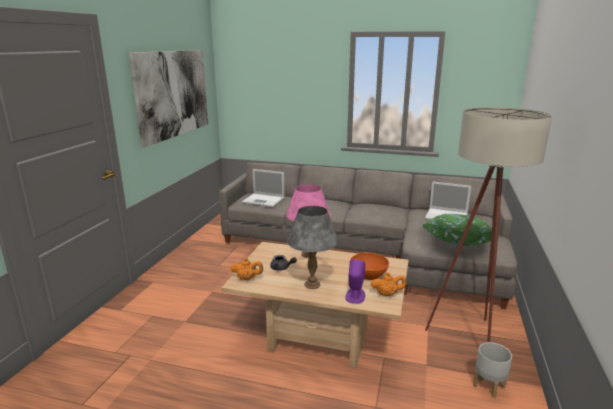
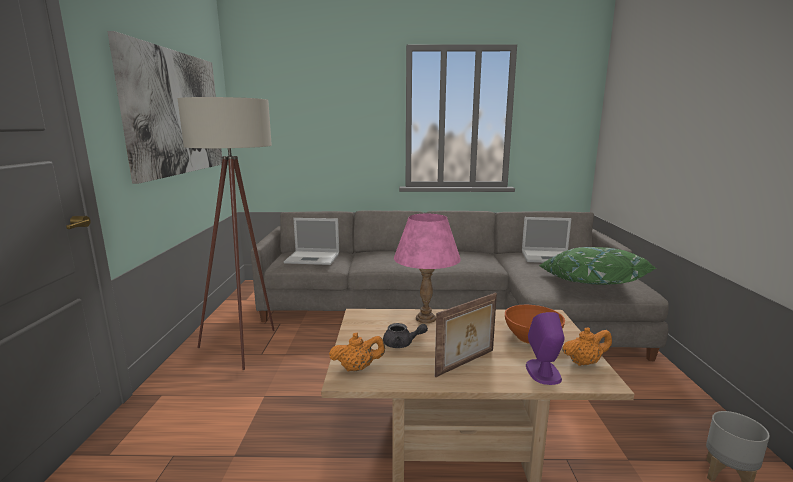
camera: 15 degrees left, 5 degrees down
grey table lamp [287,206,338,289] -> picture frame [435,292,497,377]
beige floor lamp [425,107,552,342] -> beige floor lamp moved to [178,97,275,370]

